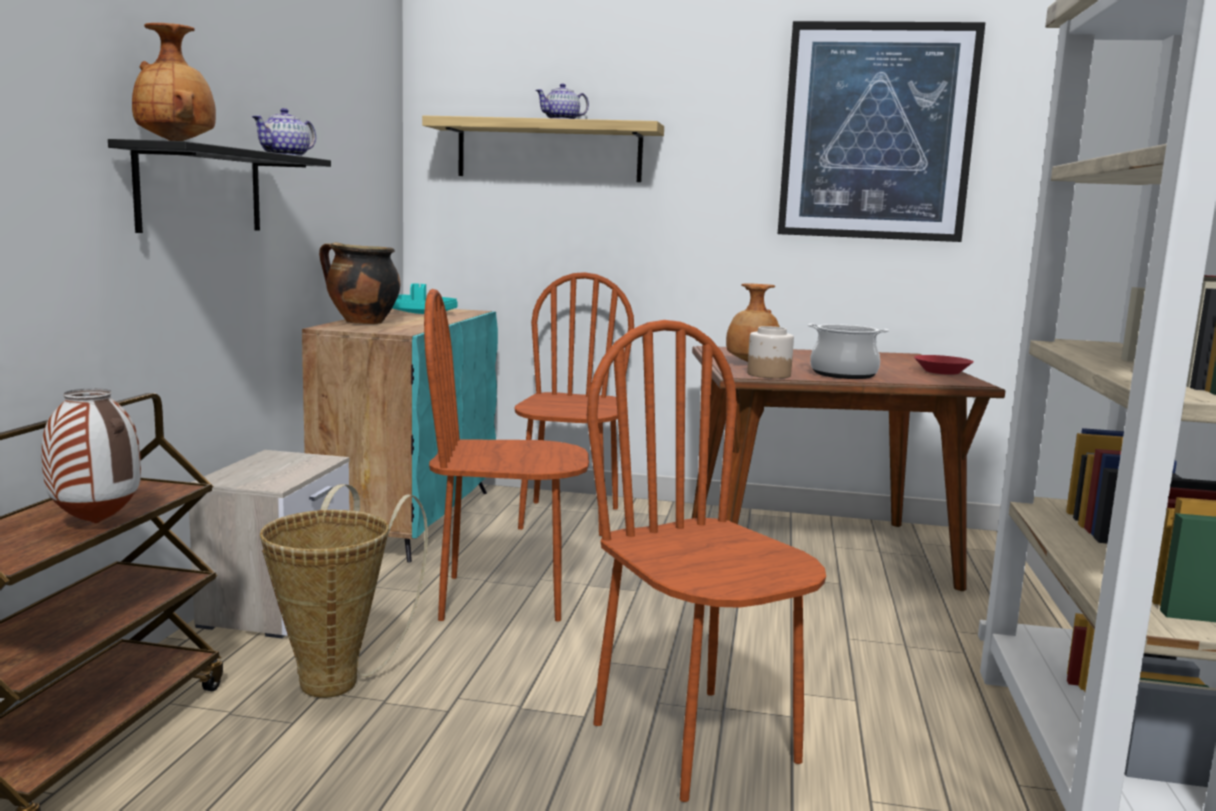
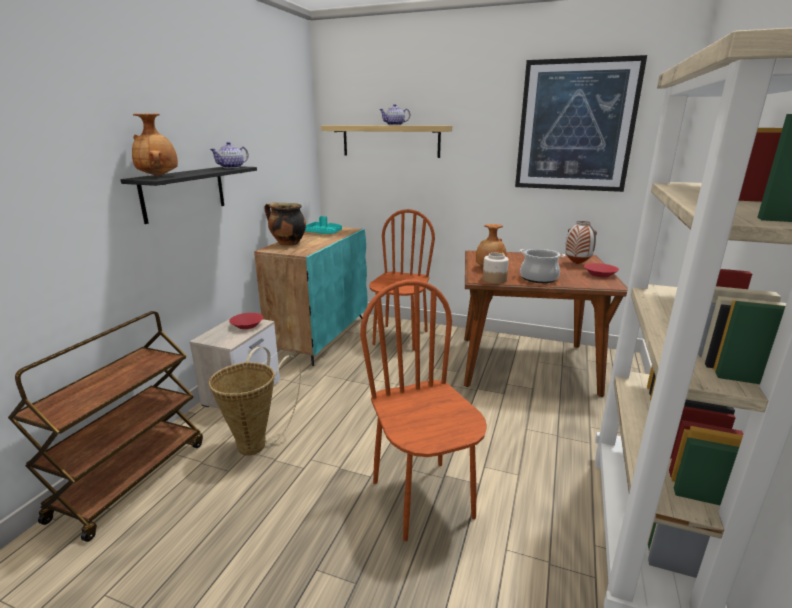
camera: 10 degrees right, 10 degrees up
vase [41,388,141,523] -> vase moved to [565,221,597,264]
brown chair [424,289,589,622] -> none
none -> red bowl [229,313,263,329]

